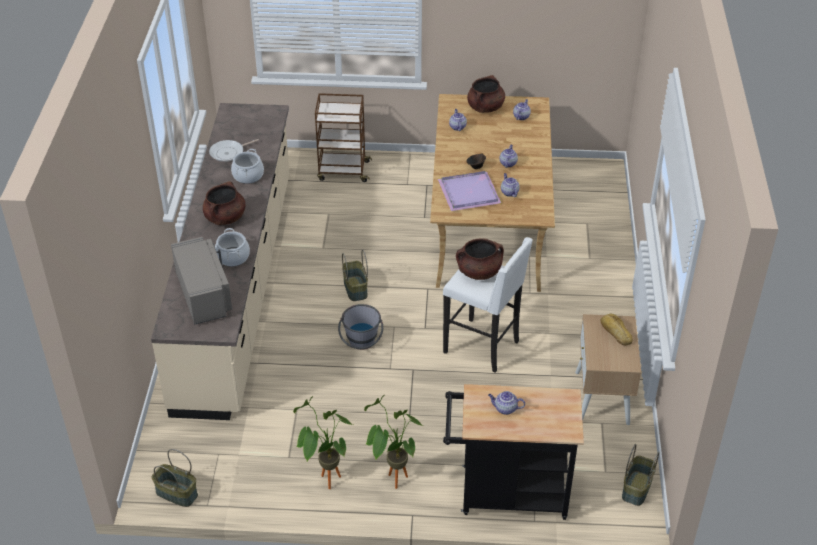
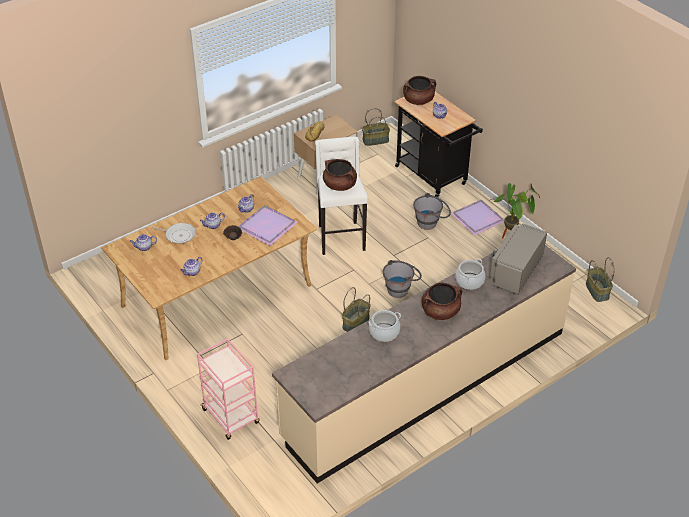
camera: 130 degrees left, 0 degrees up
frying pan [209,139,259,162] -> frying pan moved to [151,223,196,244]
brown cart [315,93,372,182] -> pink cart [197,338,260,440]
potted plant [364,395,422,489] -> purple tray [451,200,504,235]
brown cooking pot [467,75,505,113] -> brown cooking pot moved to [403,76,436,105]
none -> grey bucket [413,193,451,230]

